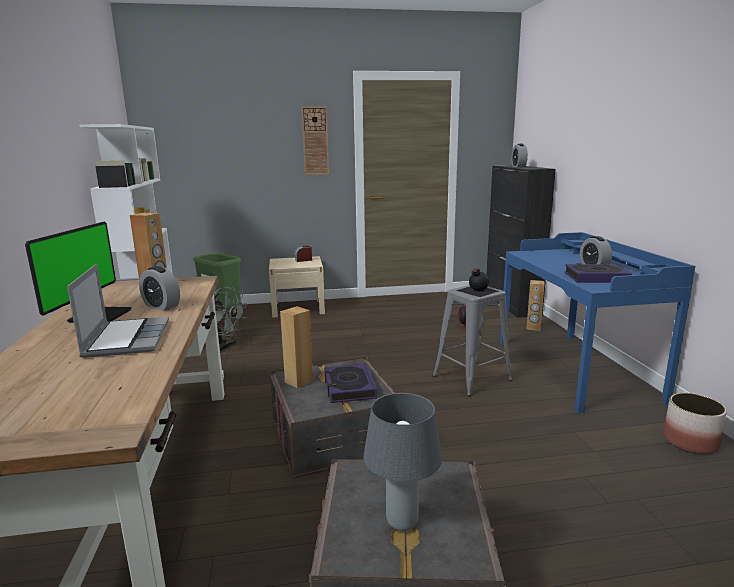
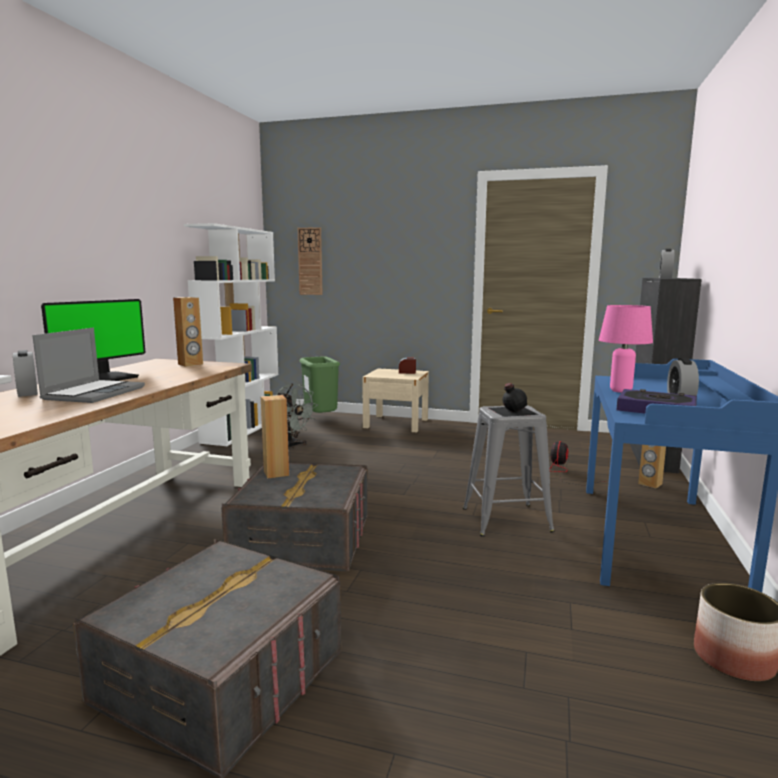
camera: 25 degrees right, 5 degrees down
alarm clock [139,266,180,310] -> alarm clock moved to [13,350,38,397]
wall clock [302,106,329,175] -> wall clock moved to [298,227,323,295]
book [324,364,377,403] -> none
grey table lamp [363,393,442,531] -> none
none -> pink table lamp [599,305,653,393]

